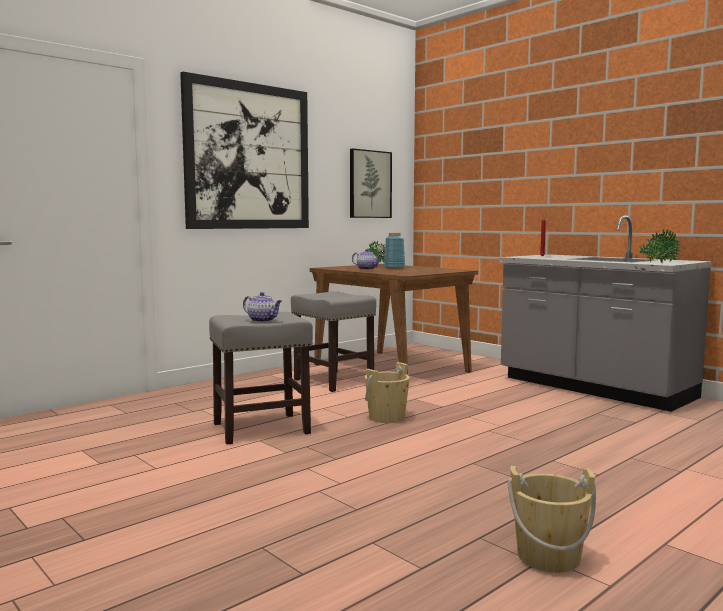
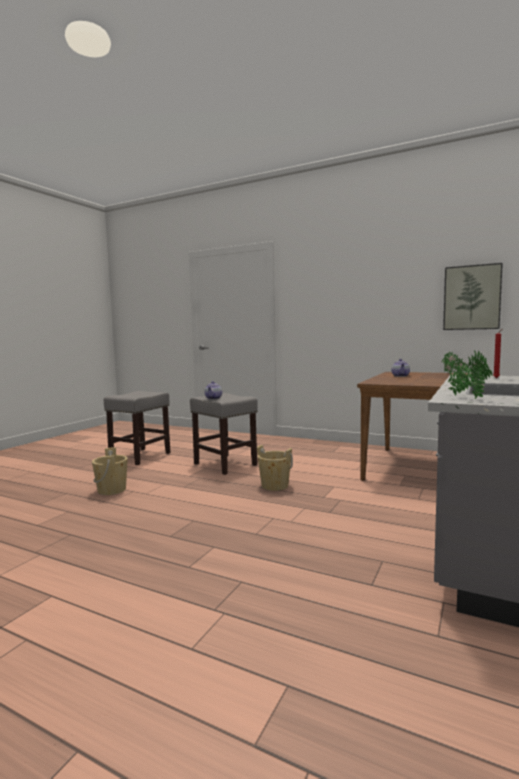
camera: 70 degrees right, 0 degrees up
picture [180,72,309,229] -> none
grey stool [291,291,376,392] -> grey stool moved to [104,391,171,465]
blue vase [384,233,405,268] -> none
beige bucket [508,466,596,573] -> beige bucket moved to [92,447,128,495]

